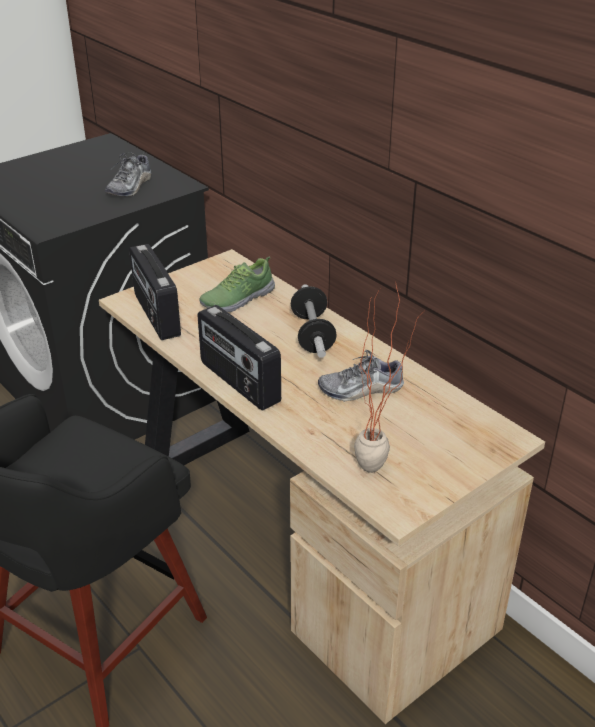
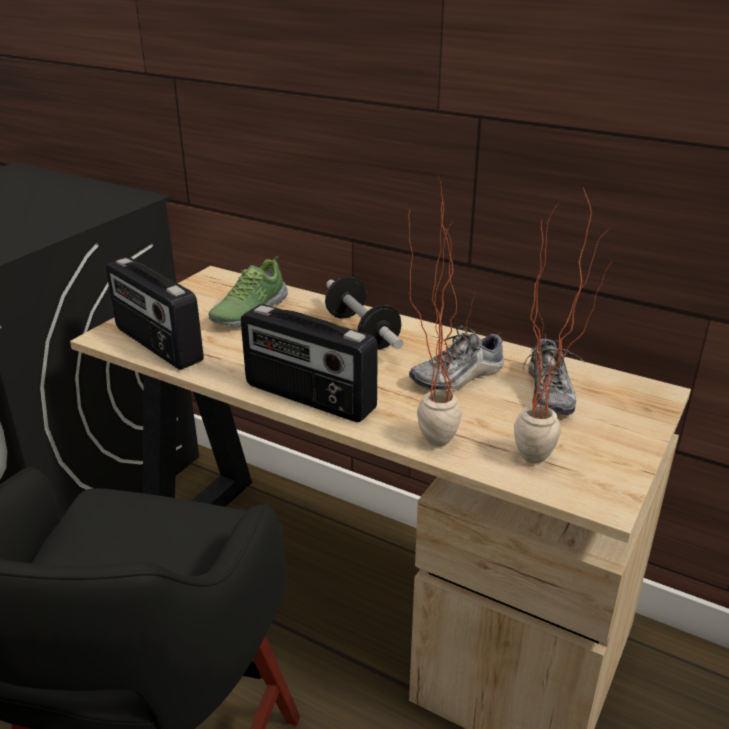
camera: 20 degrees left, 5 degrees down
shoe [105,152,152,197] -> shoe moved to [523,334,585,415]
none -> potted plant [409,177,474,447]

